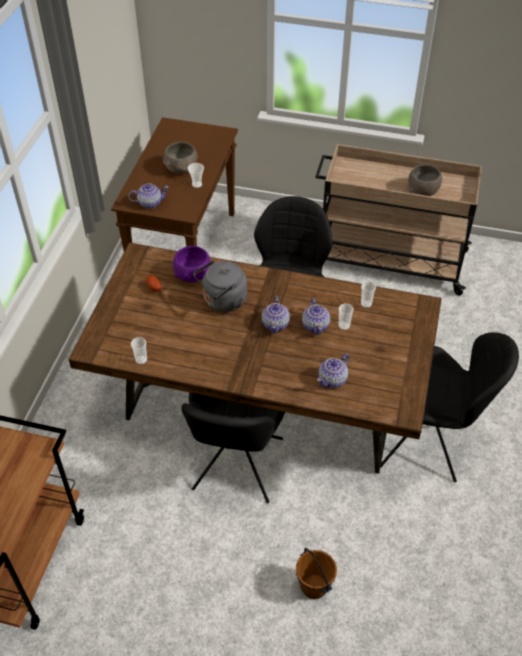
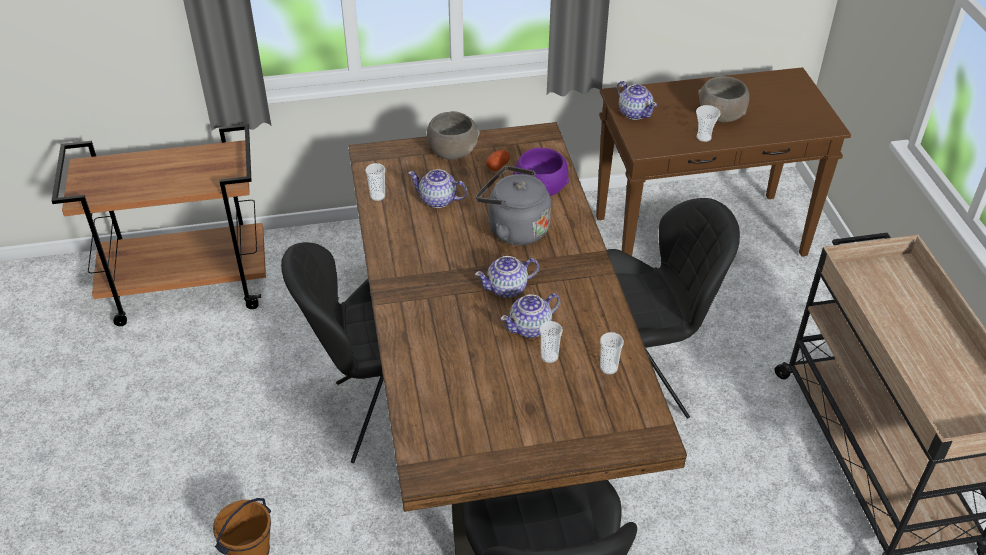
camera: 65 degrees right, 5 degrees down
teapot [317,354,350,388] -> teapot moved to [408,169,468,208]
grey bowl [408,165,442,196] -> grey bowl moved to [427,111,480,160]

